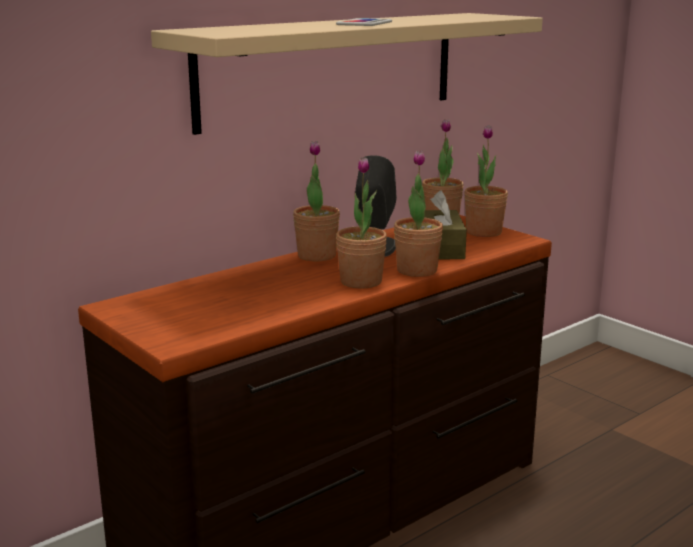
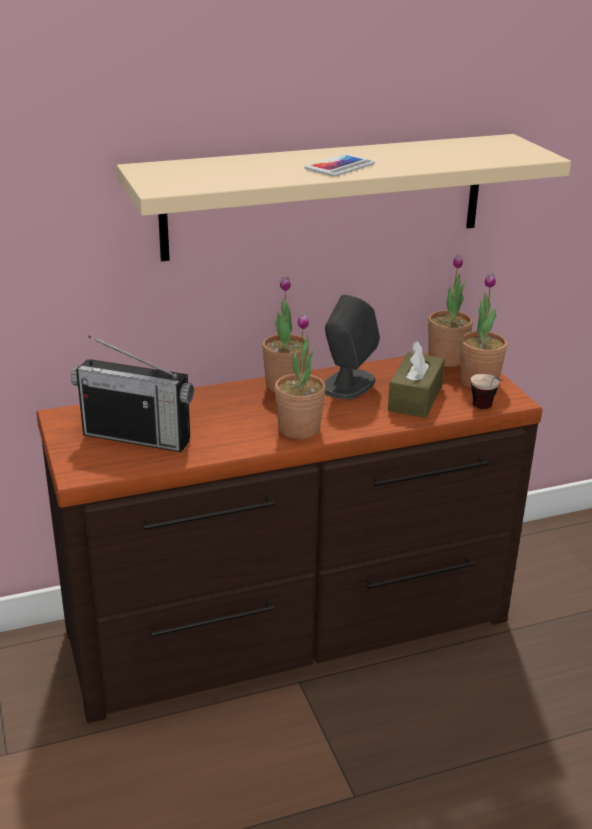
camera: 20 degrees right, 10 degrees up
potted plant [394,150,443,277] -> none
none -> radio [71,336,194,452]
none -> cup [471,374,503,409]

